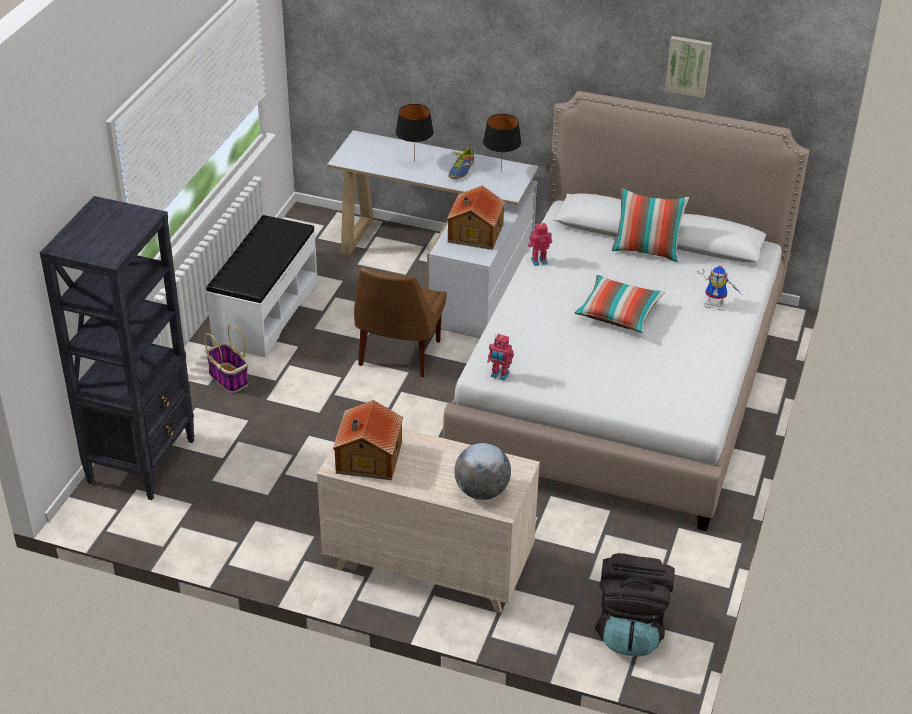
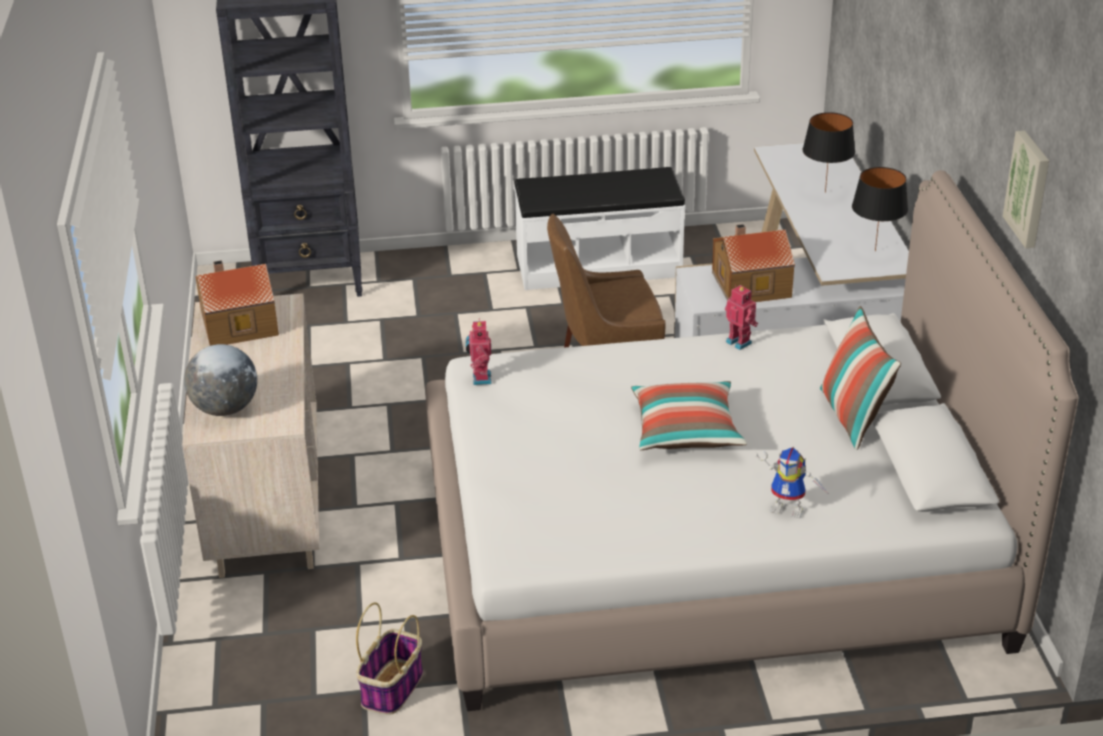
camera: 65 degrees right, 5 degrees down
basket [204,323,249,393] -> basket moved to [356,602,423,715]
shoe [448,147,474,179] -> none
black backpack [595,553,675,657] -> none
toy robot [697,266,741,310] -> toy robot turned 60 degrees counterclockwise [755,447,829,518]

